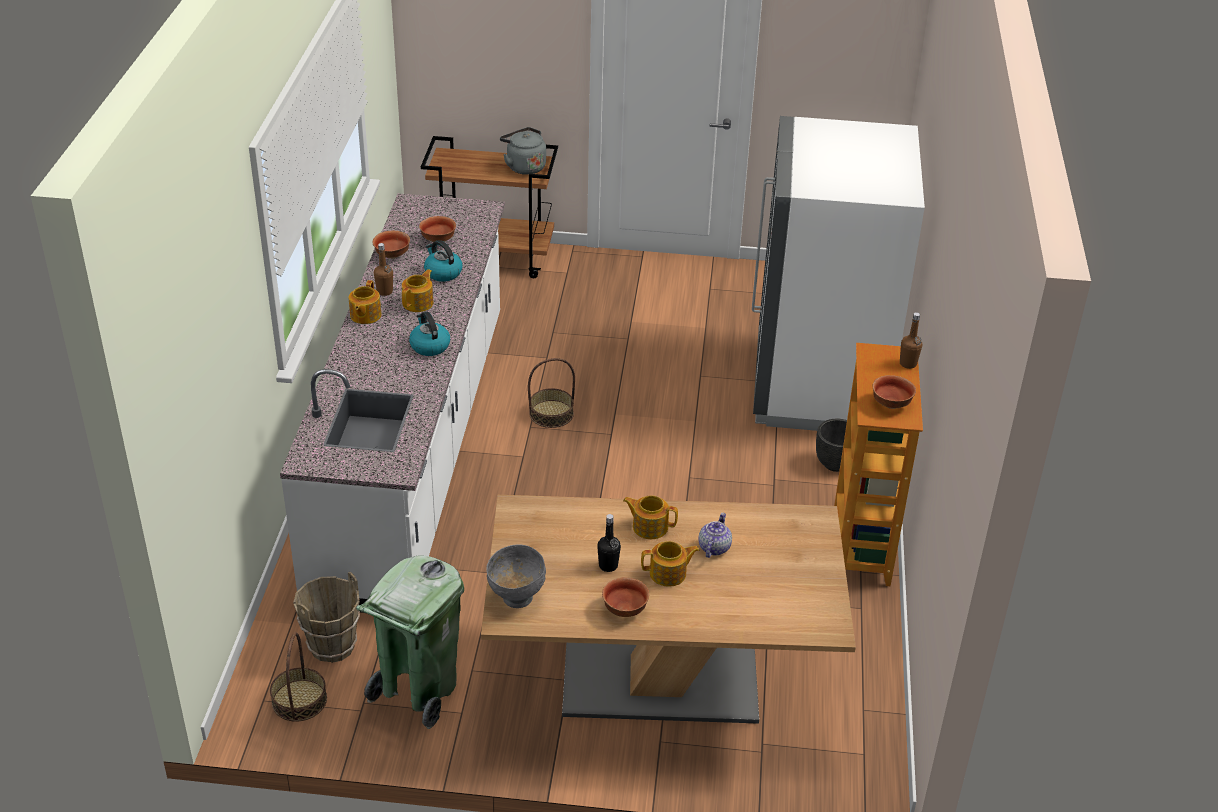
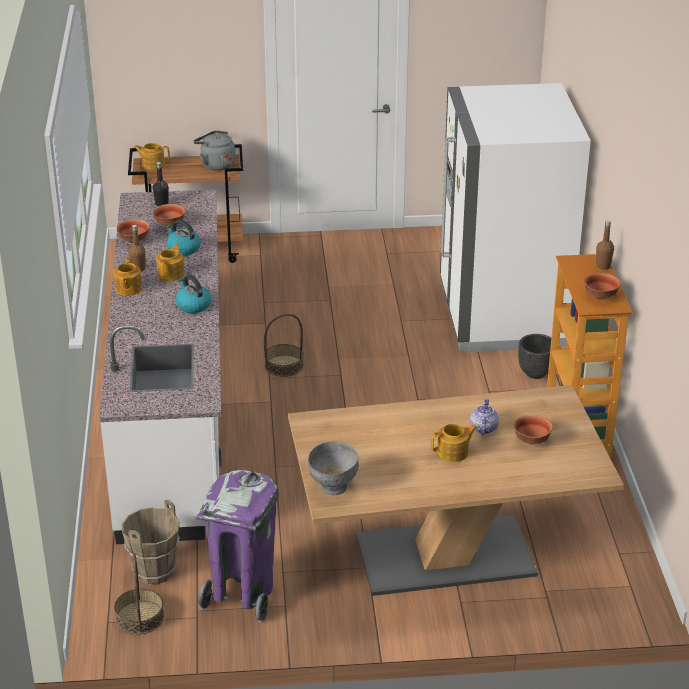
camera: 10 degrees left, 5 degrees down
green trash can [356,556,464,729] -> purple trash can [195,470,279,623]
black bottle [597,514,621,572] -> black bottle moved to [153,162,169,206]
bowl [602,577,649,617] -> bowl moved to [514,415,553,445]
teapot [623,495,678,539] -> teapot moved to [134,143,170,170]

